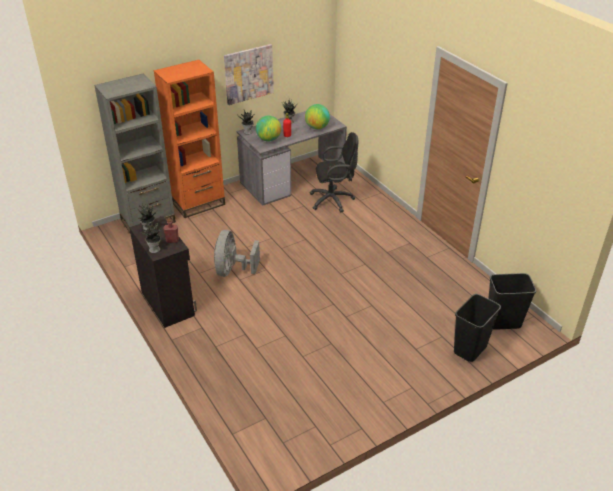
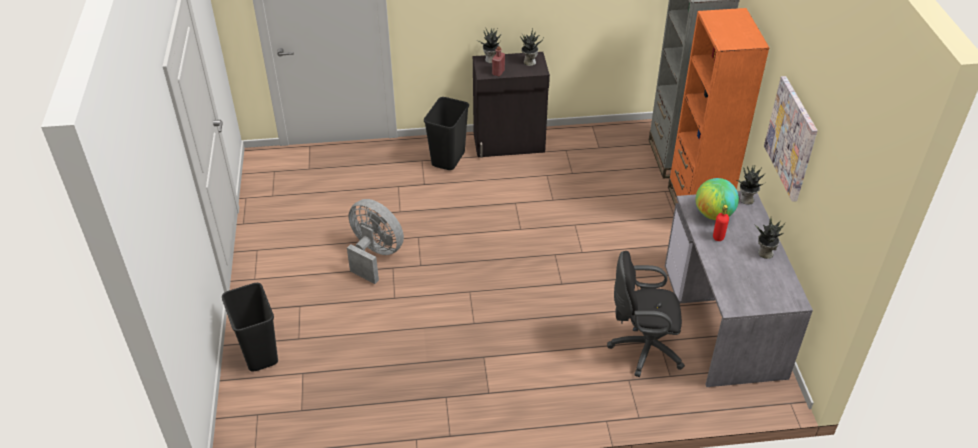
camera: 115 degrees right, 5 degrees up
grey fan [214,230,260,277] -> grey fan moved to [347,199,404,284]
globe [305,104,330,129] -> none
black office chair [310,132,359,212] -> black office chair turned 75 degrees clockwise [607,251,685,377]
black trash can [488,273,536,330] -> black trash can moved to [424,97,469,170]

